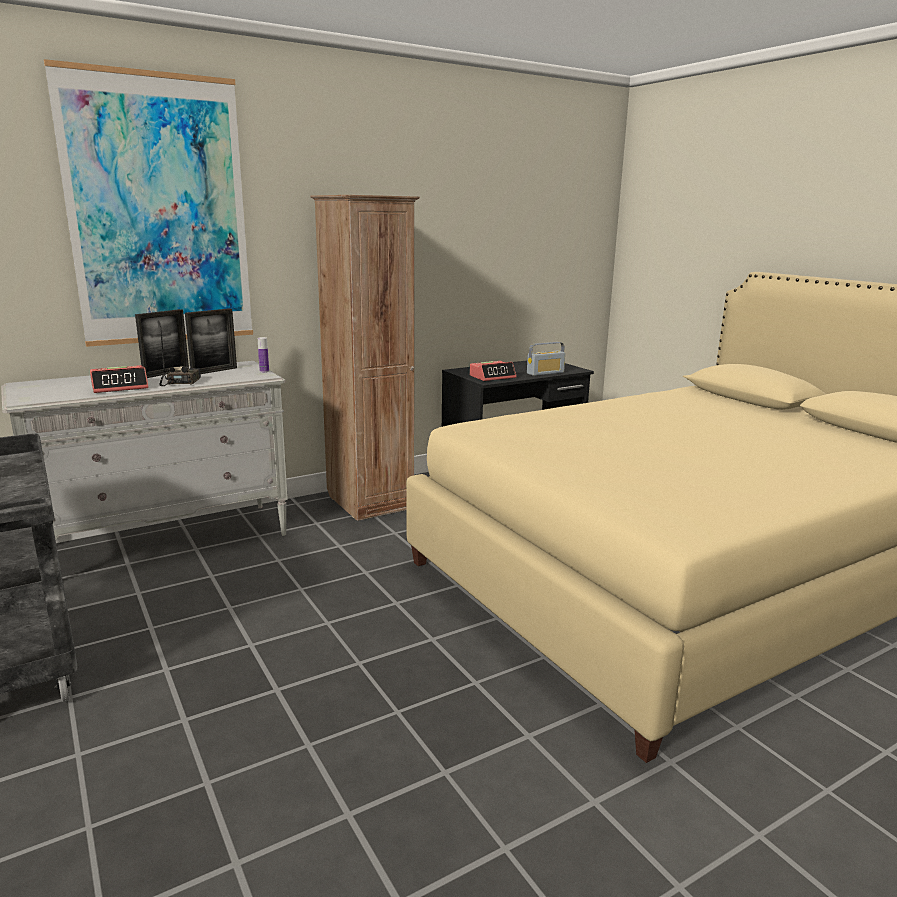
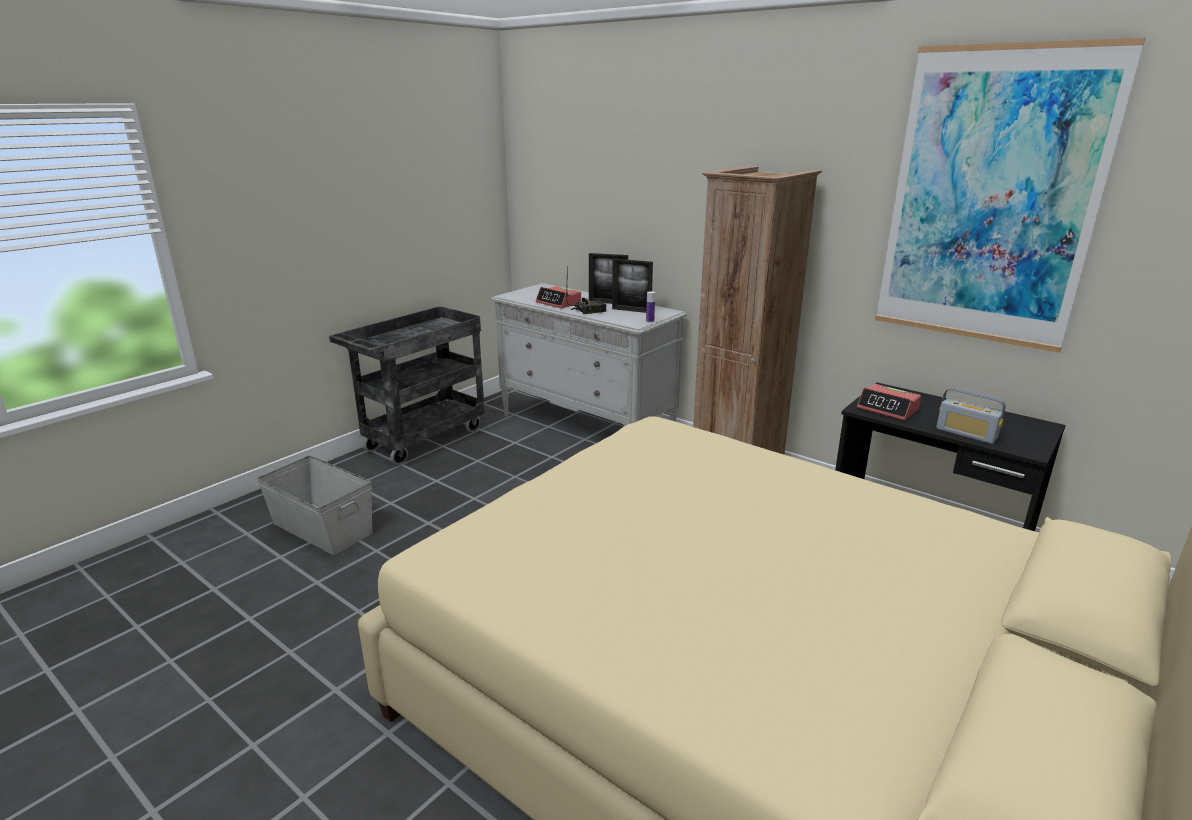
camera: 70 degrees right, 5 degrees up
picture [44,59,253,347] -> picture moved to [875,38,1145,353]
none -> grey storage box [257,456,372,555]

